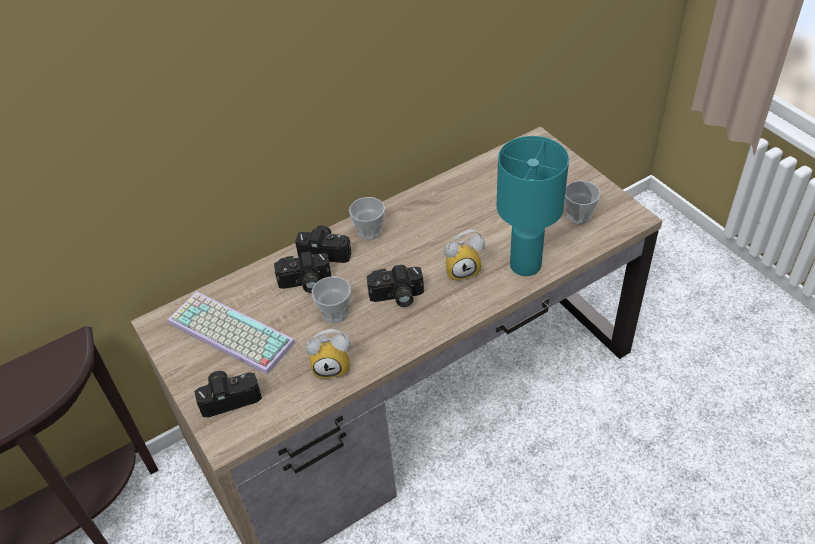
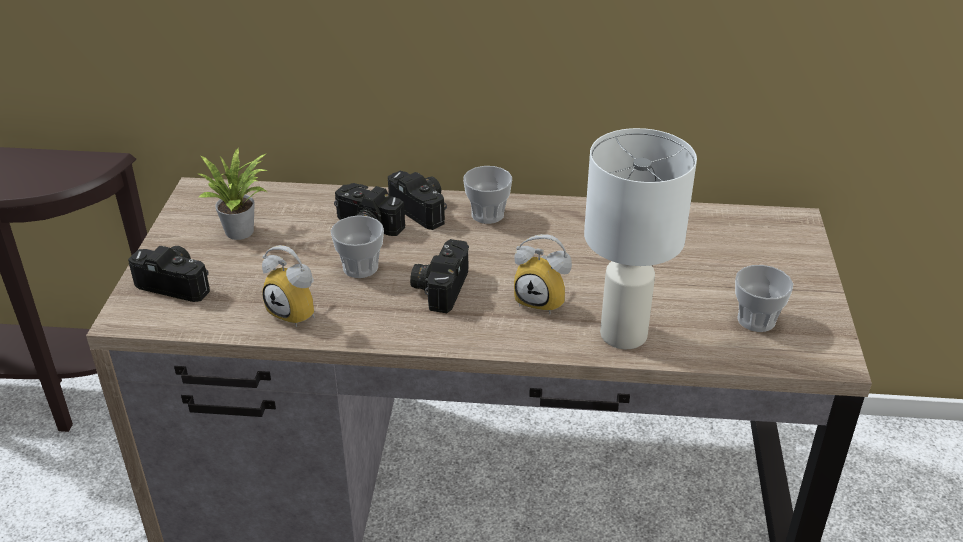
camera: 35 degrees right, 10 degrees down
keyboard [168,291,296,375] -> potted plant [197,149,268,240]
camera [367,265,424,307] -> camera turned 75 degrees clockwise [410,239,469,313]
turquoise table lamp [497,136,569,276] -> white table lamp [584,128,697,349]

